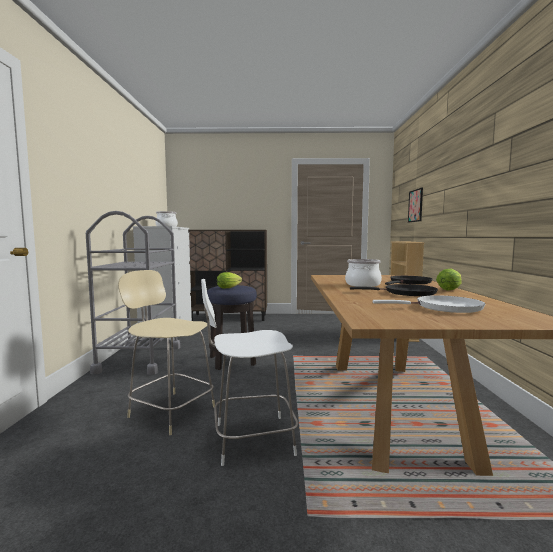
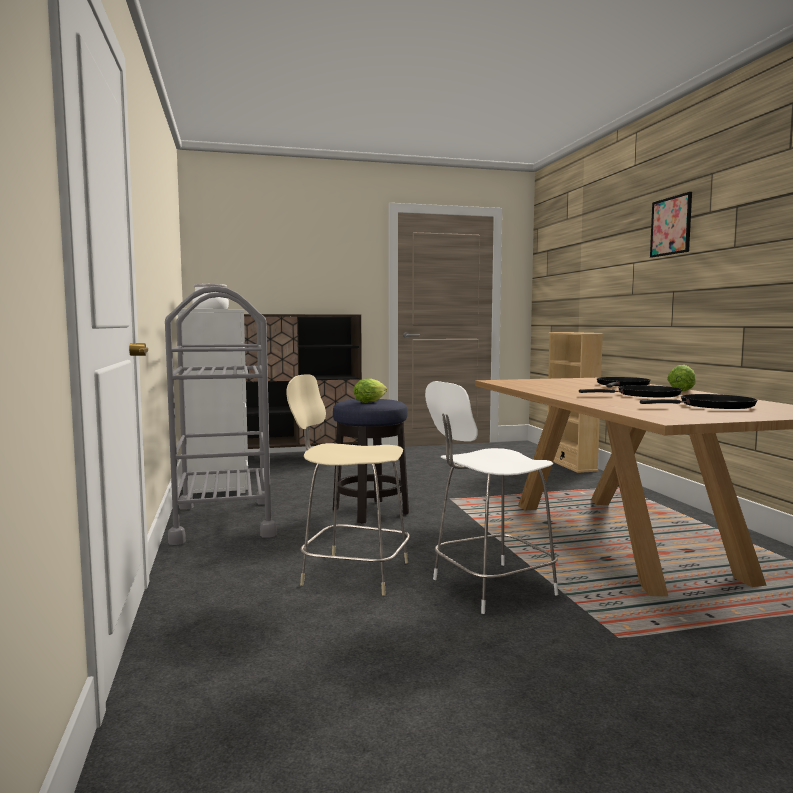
camera: 15 degrees left, 0 degrees up
cooking pot [345,259,382,287] -> none
white frying pan [373,295,485,313] -> black frying pan [640,394,757,409]
picture [408,188,423,222] -> picture moved to [650,192,692,258]

